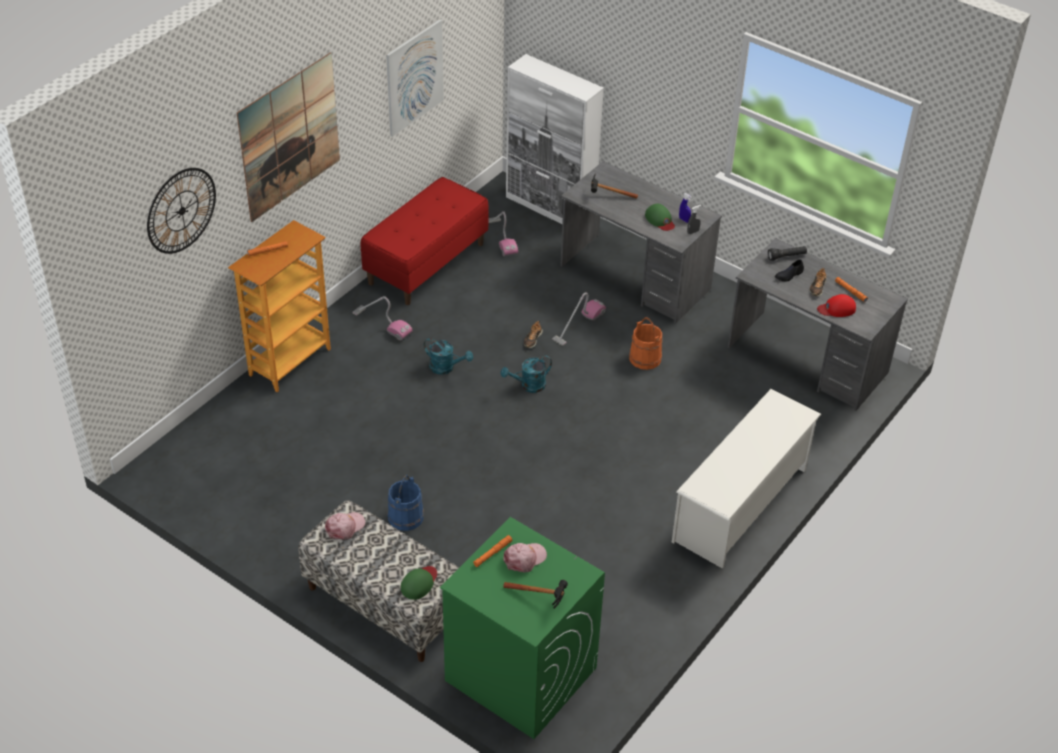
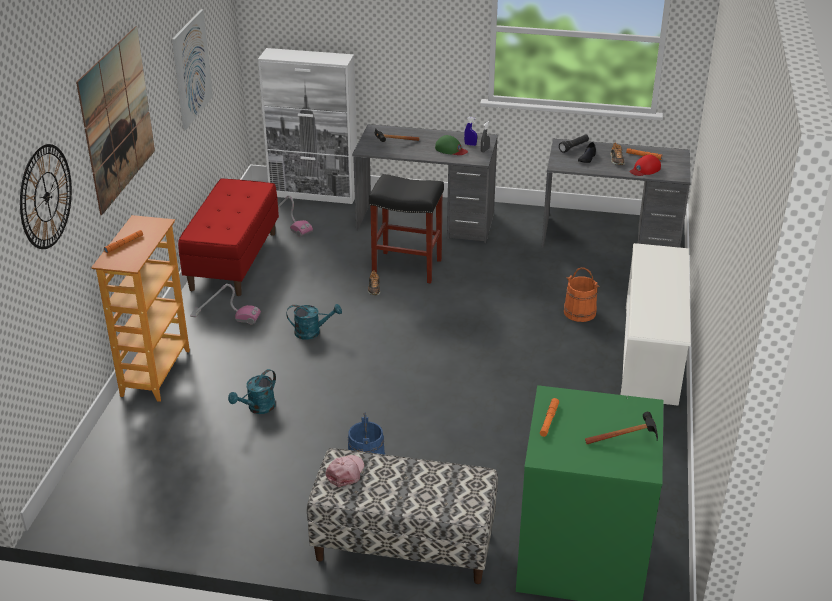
camera: 25 degrees left, 10 degrees down
green cap [401,566,437,600] -> none
turquoise watering can [501,356,552,393] -> turquoise watering can moved to [228,369,276,414]
pink cap [503,543,547,573] -> none
vacuum cleaner [552,293,606,346] -> black stool [369,174,444,284]
orange bucket [629,318,662,370] -> orange bucket moved to [564,268,599,322]

